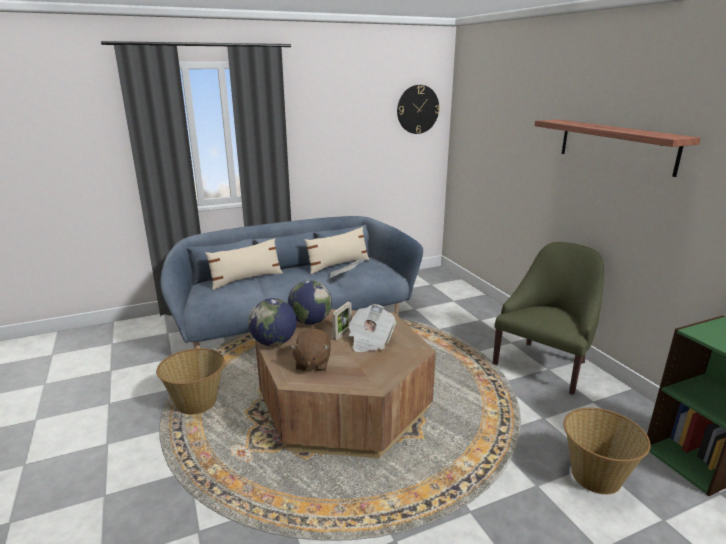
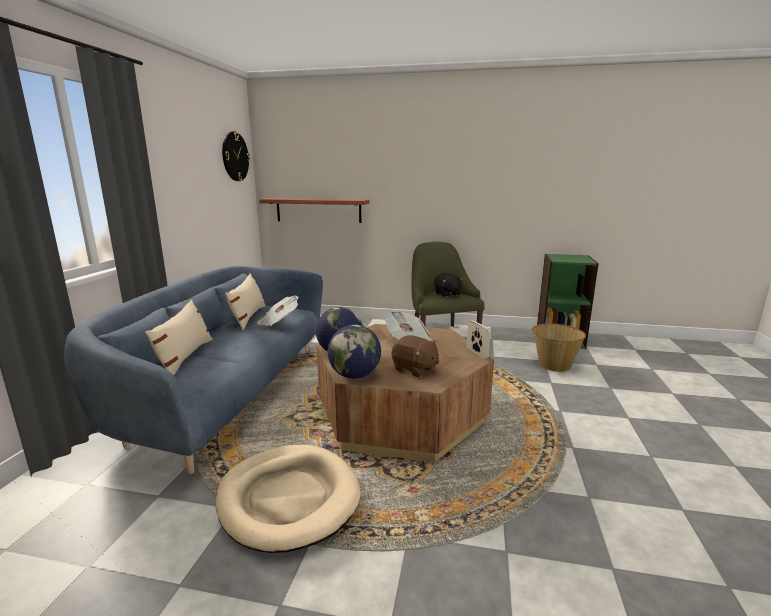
camera: 55 degrees left, 5 degrees down
basket [156,348,224,415] -> beige dog bed [216,445,361,553]
picture frame [332,302,352,340] -> picture frame moved to [467,320,491,359]
shelf [534,119,701,177] -> shelf moved to [259,198,370,223]
none -> black plush toy [434,273,463,297]

